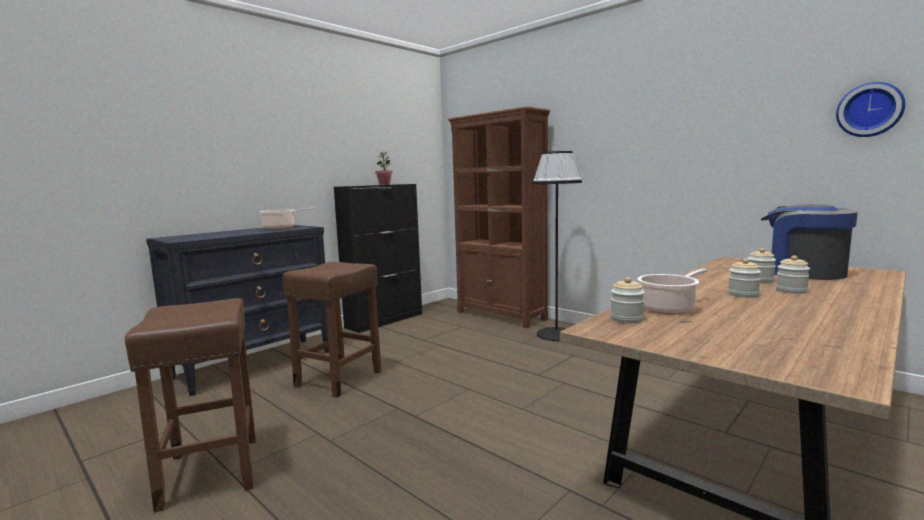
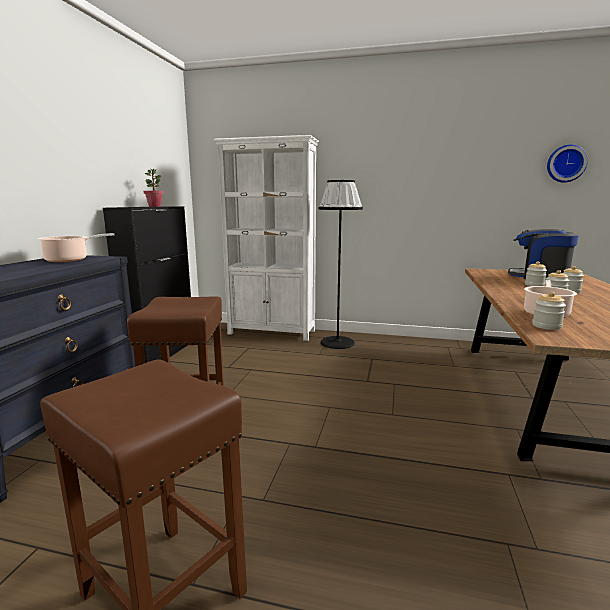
camera: 30 degrees left, 5 degrees up
brown bookcase [448,106,550,328] -> white bookcase [214,135,319,341]

